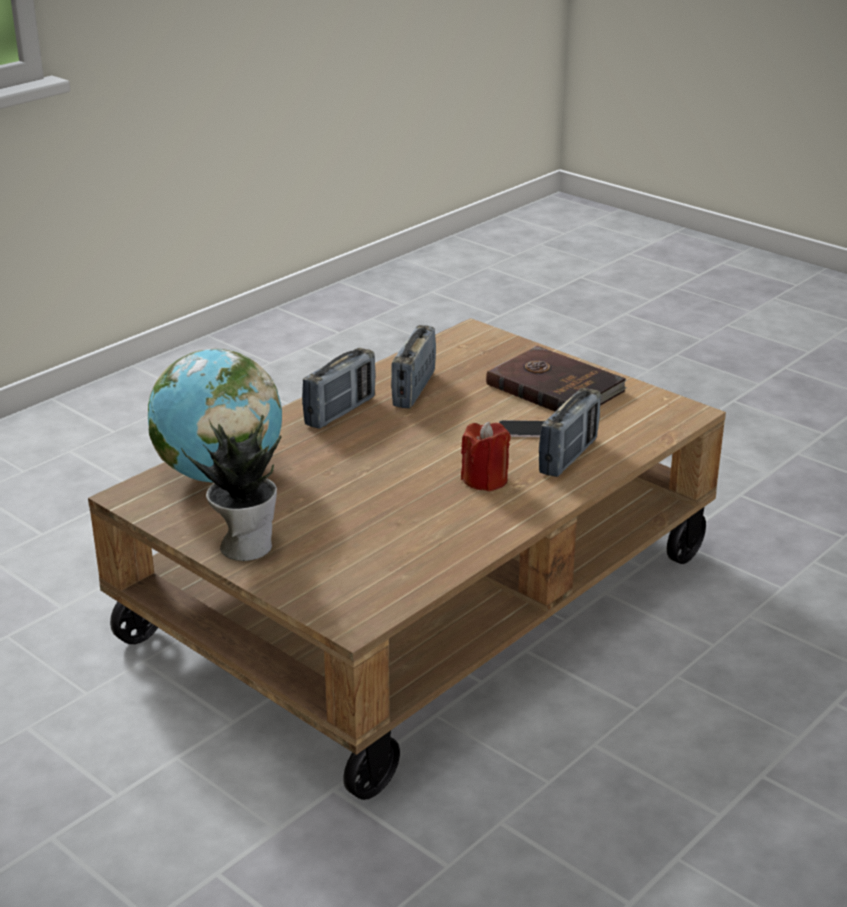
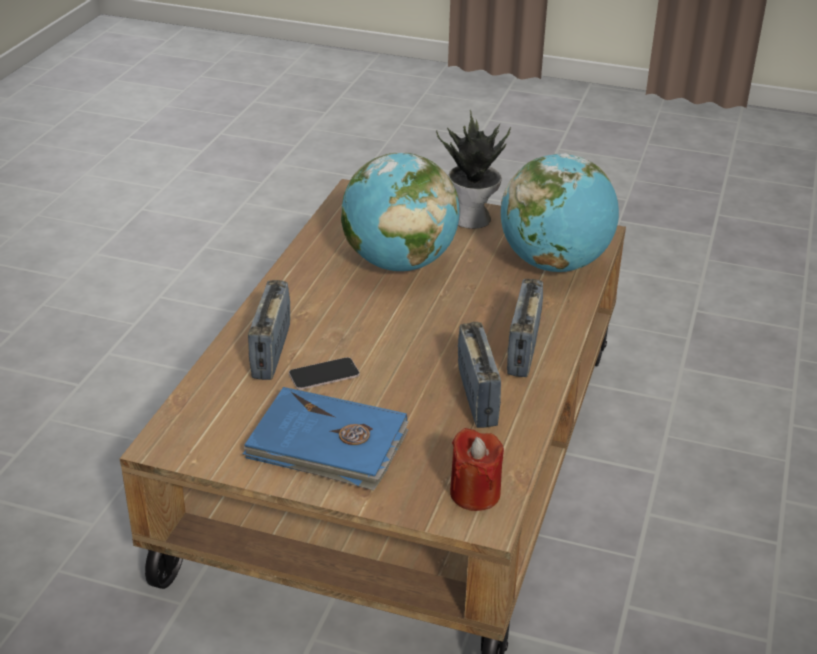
camera: 155 degrees right, 5 degrees up
red candle [461,421,511,491] -> red candle moved to [450,428,504,511]
brown book [486,346,627,411] -> blue book [242,387,409,491]
none -> globe [341,153,460,271]

